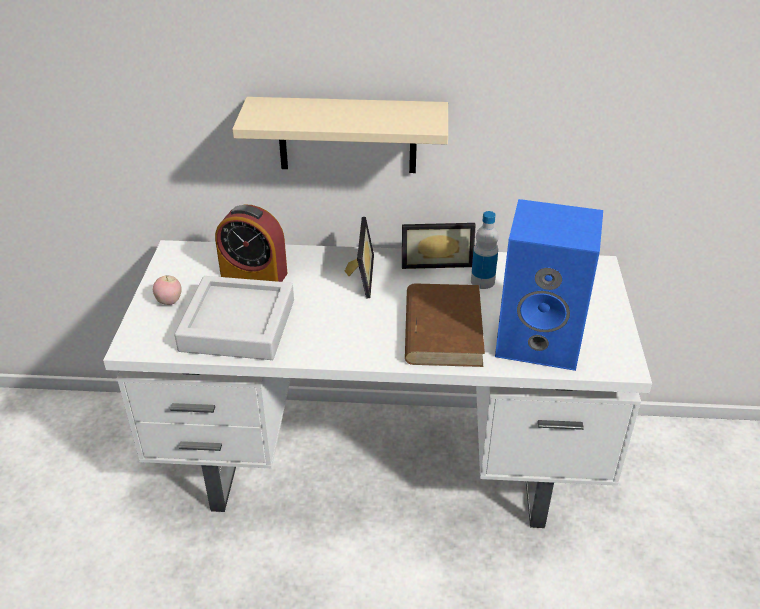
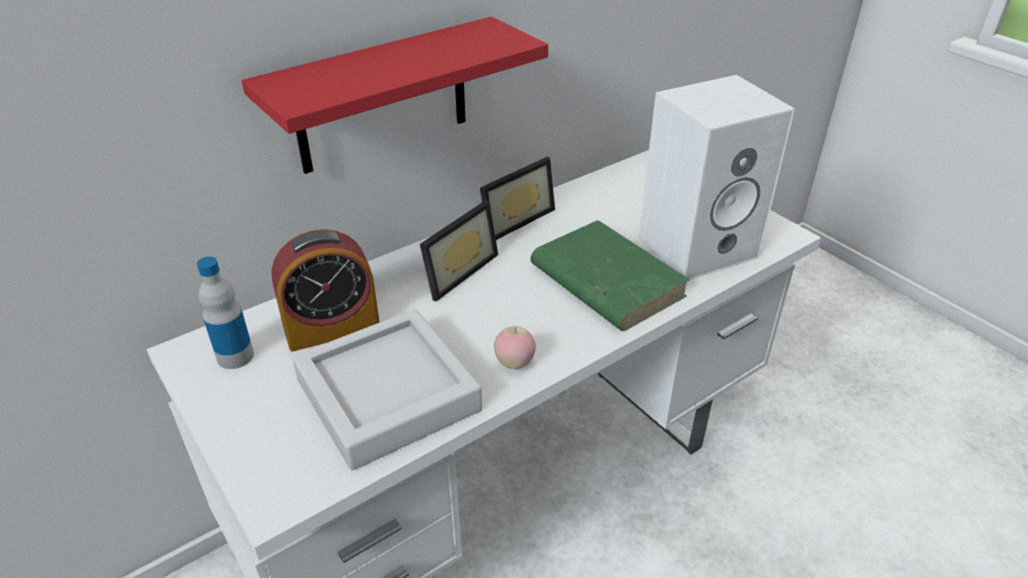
camera: 40 degrees left, 0 degrees up
apple [153,275,182,305] -> apple moved to [494,326,536,369]
beige shelf [232,97,448,173] -> red shelf [242,17,548,174]
picture frame [345,217,374,299] -> picture frame turned 75 degrees clockwise [420,200,498,301]
brown book [405,283,485,367] -> green book [530,220,690,331]
bottle [471,211,498,289] -> bottle moved to [197,256,254,369]
blue speaker [495,199,603,371] -> white speaker [638,75,795,280]

